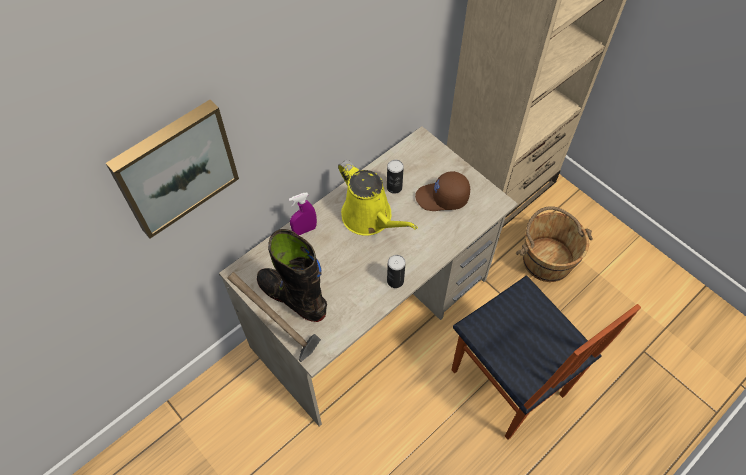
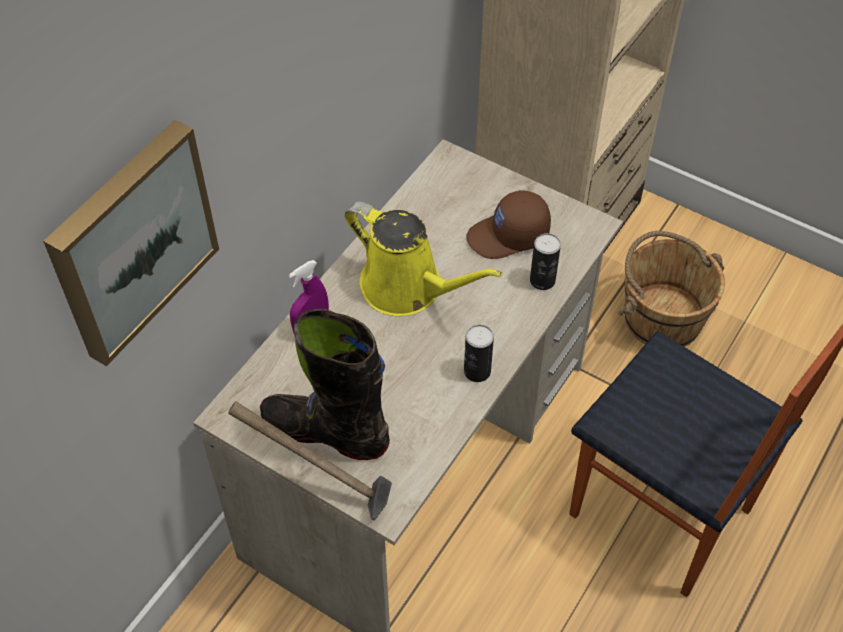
camera: 15 degrees left, 5 degrees down
can [387,160,404,194] -> can moved to [530,233,561,290]

